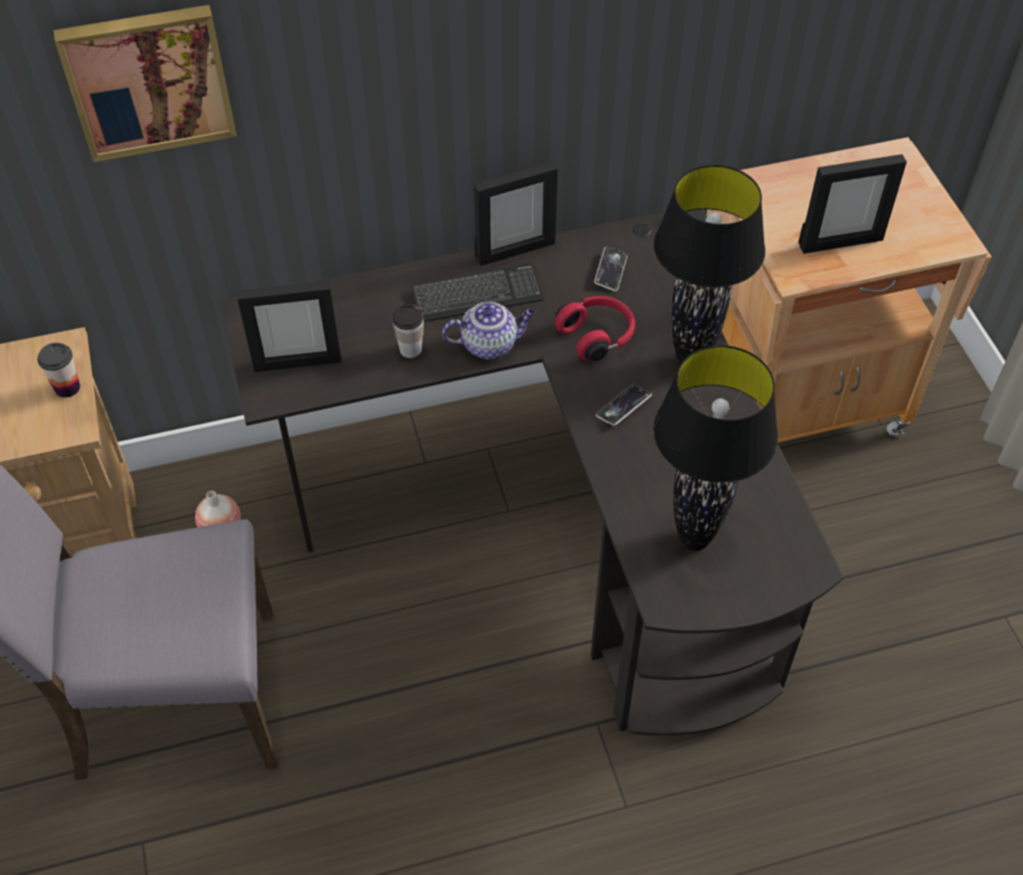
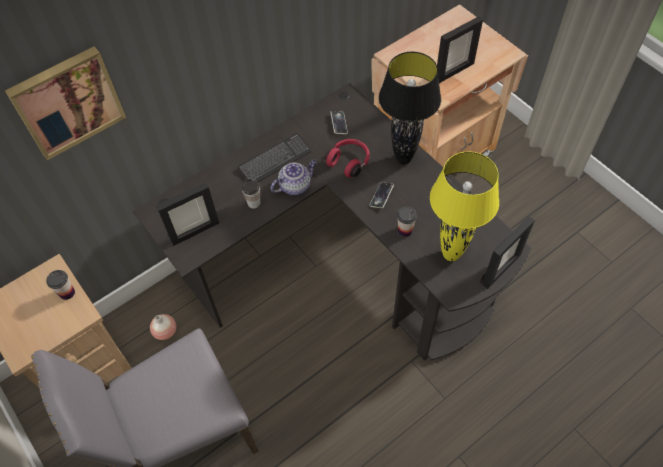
camera: 20 degrees left, 5 degrees up
picture frame [474,162,558,266] -> picture frame moved to [480,216,535,289]
black table lamp [653,345,778,551] -> yellow table lamp [430,151,499,261]
none -> cup [397,207,417,237]

